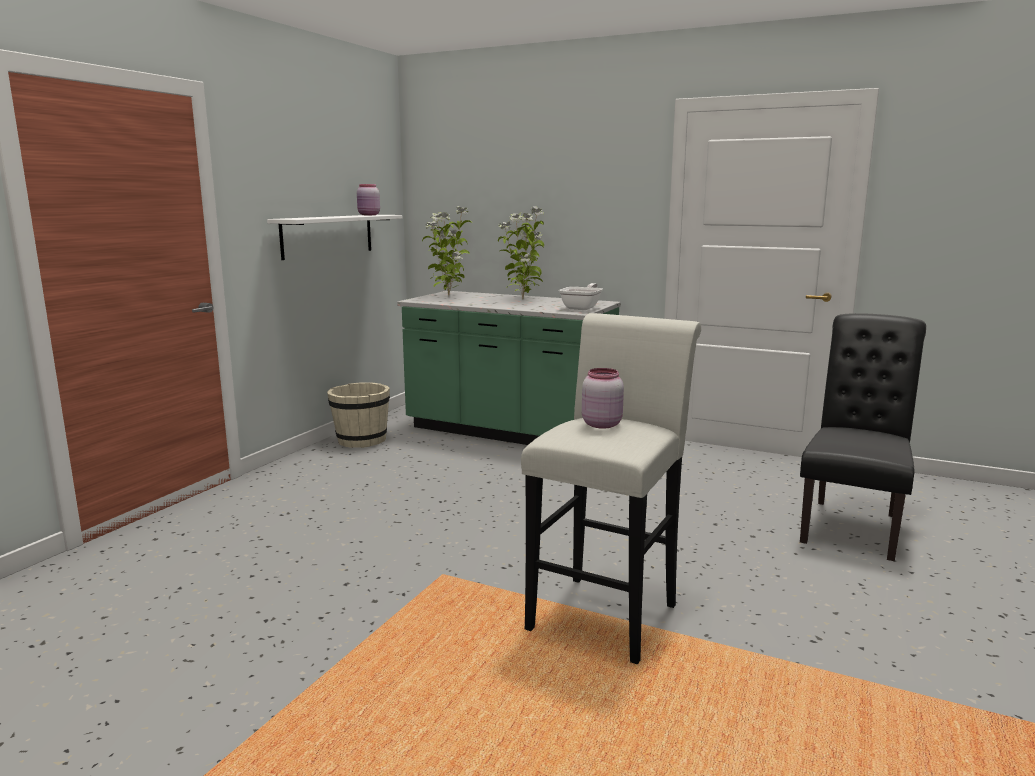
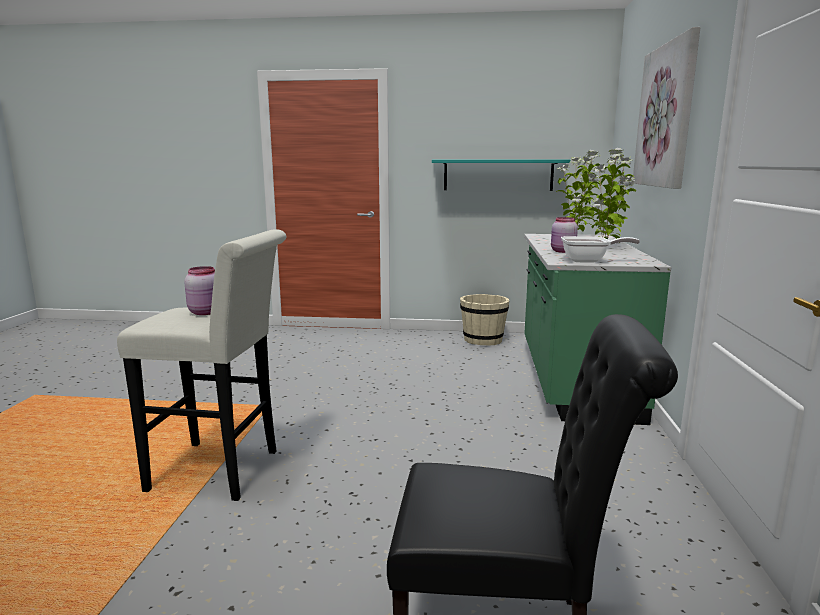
camera: 70 degrees right, 0 degrees up
white shelf [267,215,402,260] -> turquoise shelf [432,160,571,191]
pink jar [357,184,380,215] -> pink jar moved to [551,217,578,253]
none -> picture [633,27,700,189]

